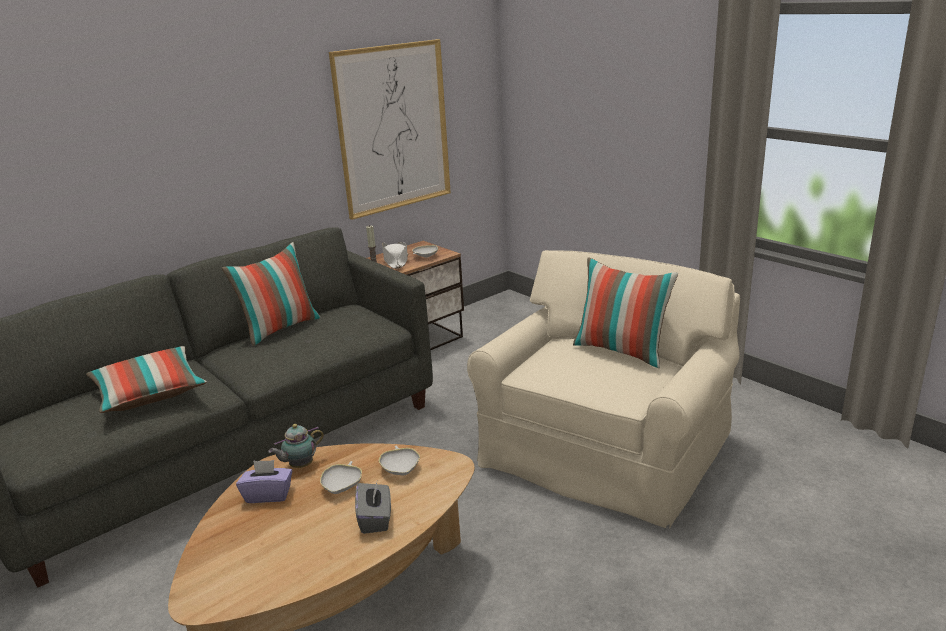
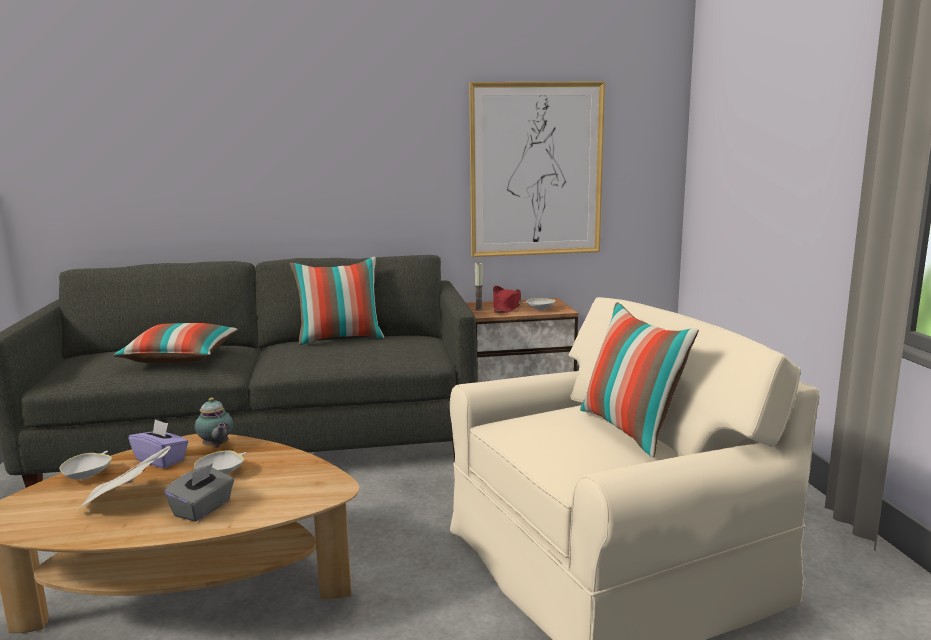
camera: 30 degrees right, 10 degrees down
teapot [268,424,324,468] -> teapot turned 120 degrees counterclockwise [195,397,233,448]
white bowl [379,445,420,475] -> white bowl moved to [60,451,112,480]
white hat [382,242,408,269] -> red hat [493,286,521,313]
none -> newspaper [77,446,171,509]

